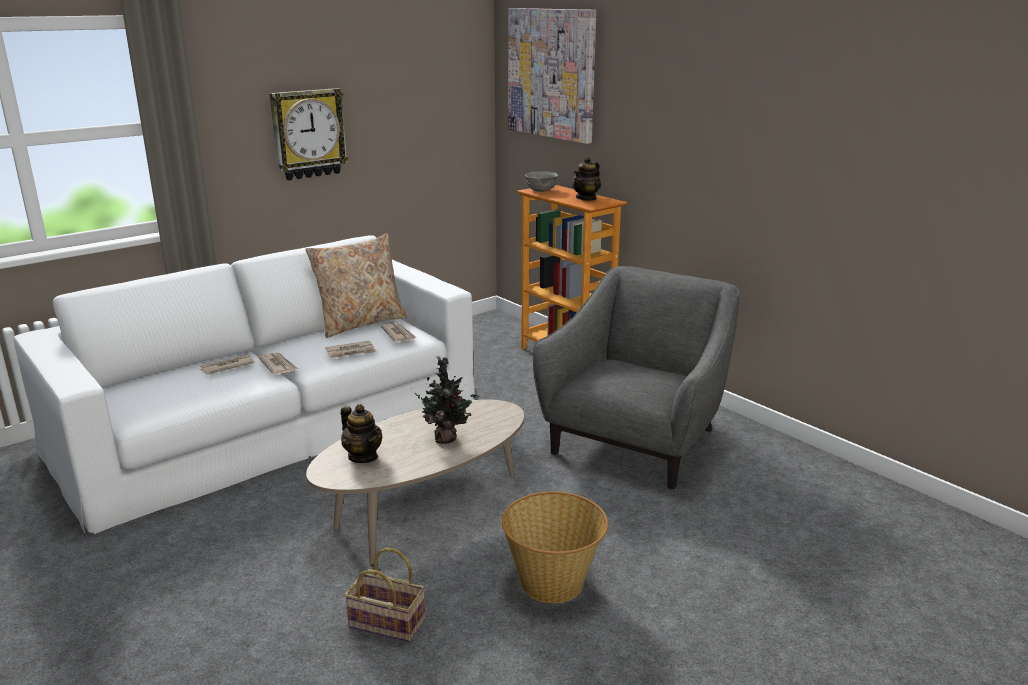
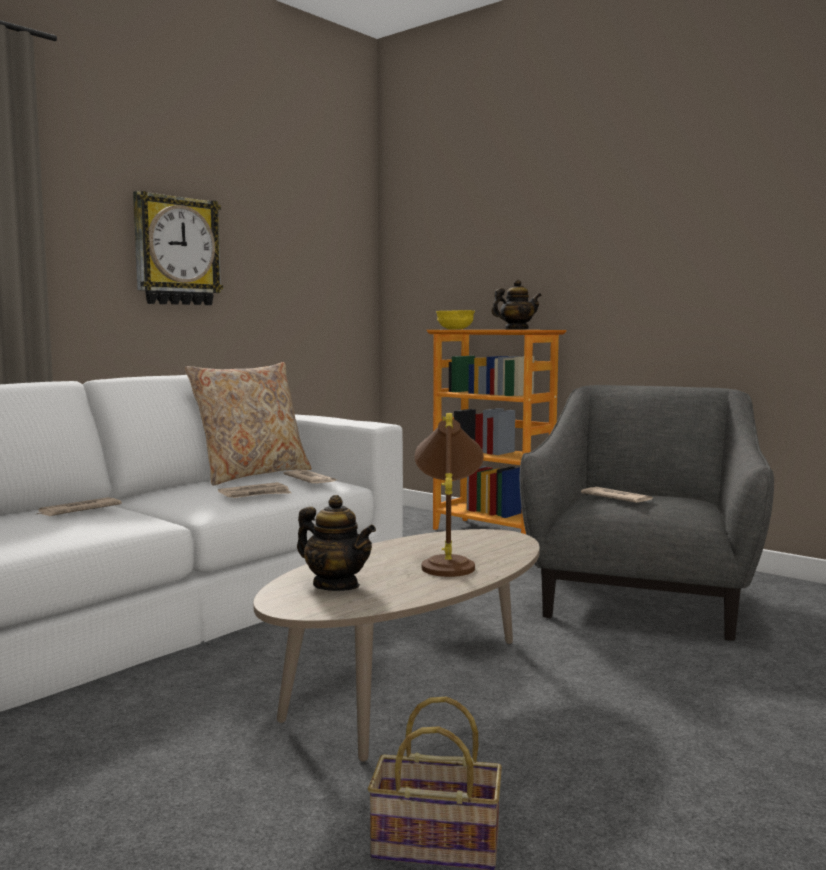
camera: 10 degrees left, 15 degrees down
newspaper [259,353,298,375] -> newspaper moved to [581,487,653,503]
potted plant [411,356,480,443] -> brown table lamp [415,413,484,577]
basket [501,491,609,603] -> none
picture [508,8,596,144] -> none
grey bowl [525,171,558,192] -> yellow bowl [436,310,475,329]
teapot [572,157,601,201] -> teapot turned 135 degrees counterclockwise [492,280,542,330]

